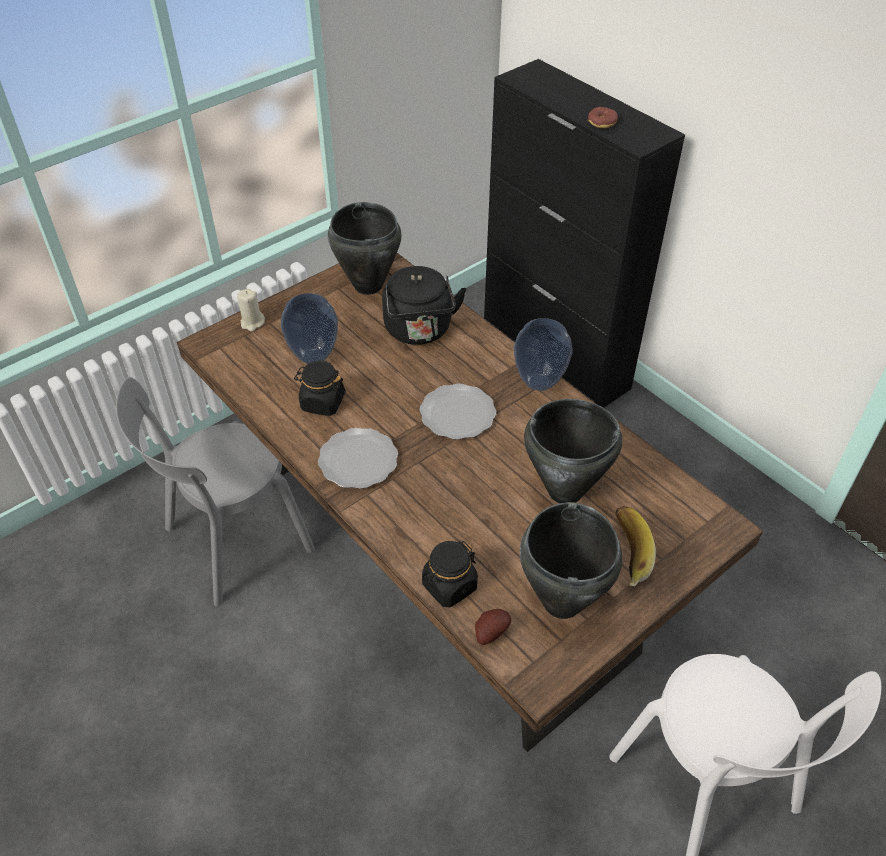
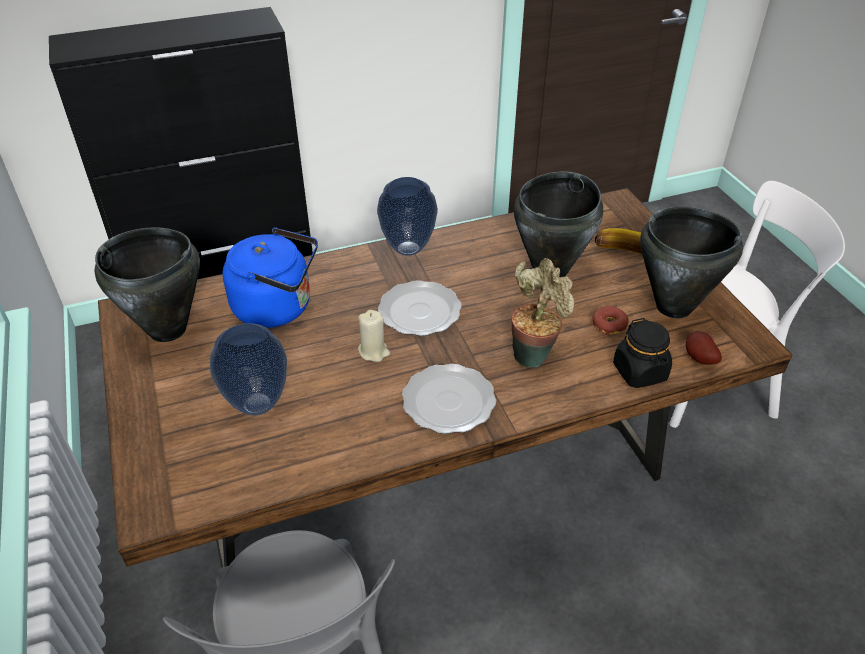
camera: 70 degrees left, 5 degrees down
beige candle [237,289,265,331] -> beige candle moved to [358,310,390,362]
black jar [294,360,346,416] -> none
black kettle [382,266,466,345] -> blue kettle [223,227,318,328]
donut [587,107,618,128] -> donut moved to [593,306,629,335]
none -> potted plant [512,258,575,367]

